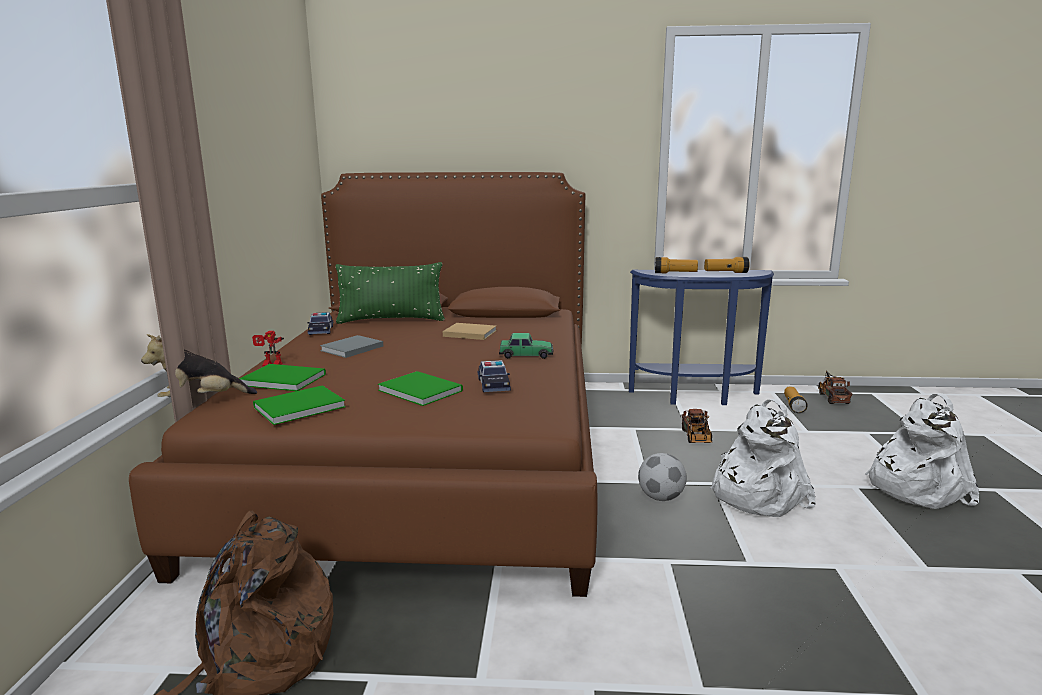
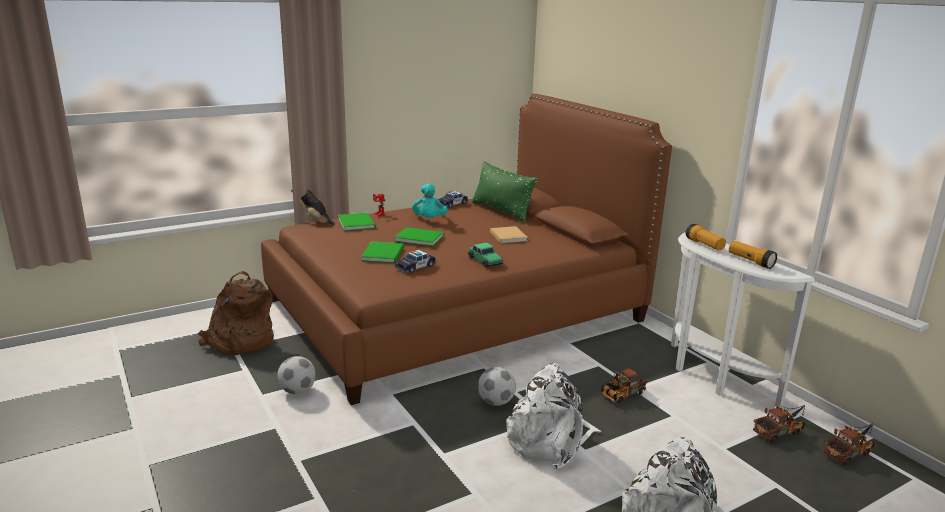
camera: 55 degrees right, 5 degrees up
green book [253,385,346,425] -> green book moved to [395,227,444,246]
grey book [320,335,383,358] -> turquoise plush toy [412,184,448,218]
blue console table [629,270,774,405] -> white console table [671,232,815,407]
flashlight [784,387,808,413] -> toy truck [753,405,805,443]
none -> football [277,356,316,394]

